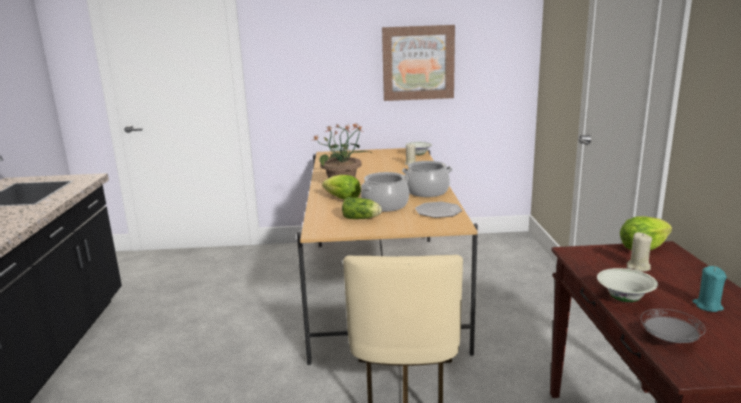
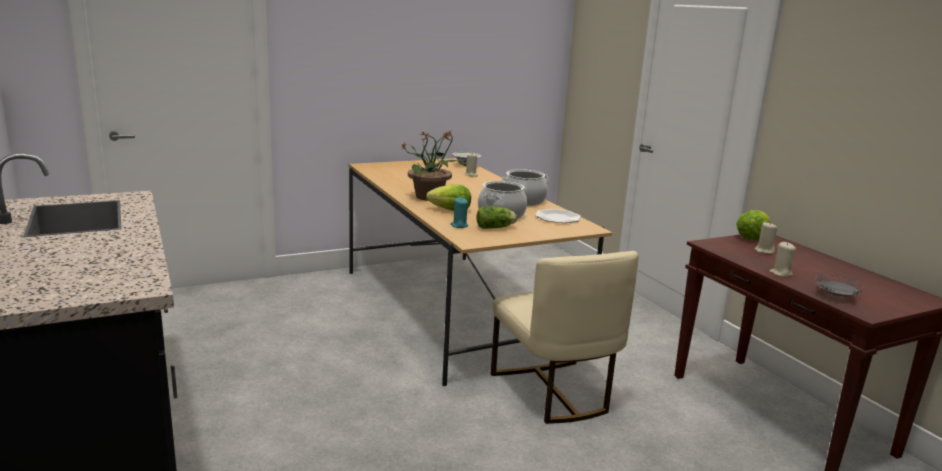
camera: 25 degrees left, 0 degrees up
picture [382,25,455,101] -> none
white bowl [597,268,658,302] -> beige candle [769,242,796,277]
turquoise candle [692,266,727,312] -> turquoise candle moved to [450,197,468,228]

